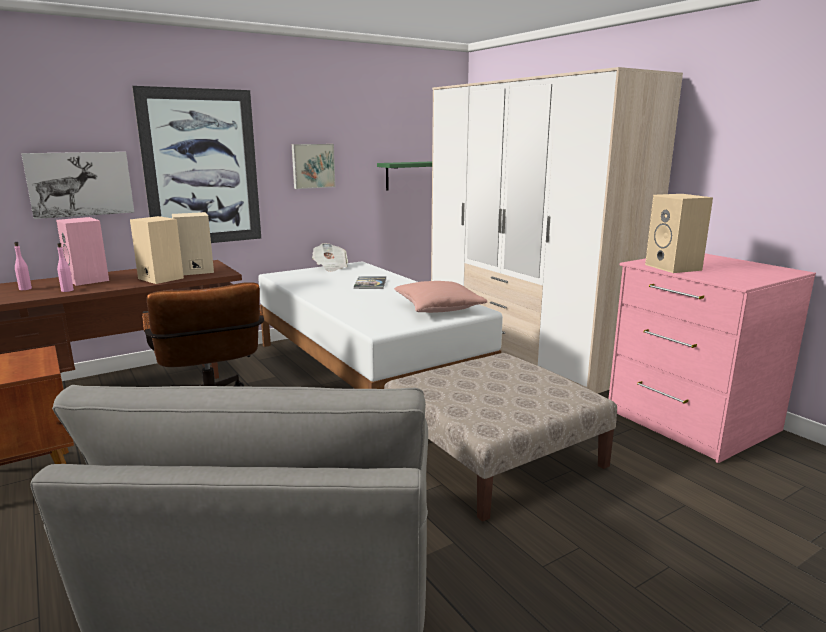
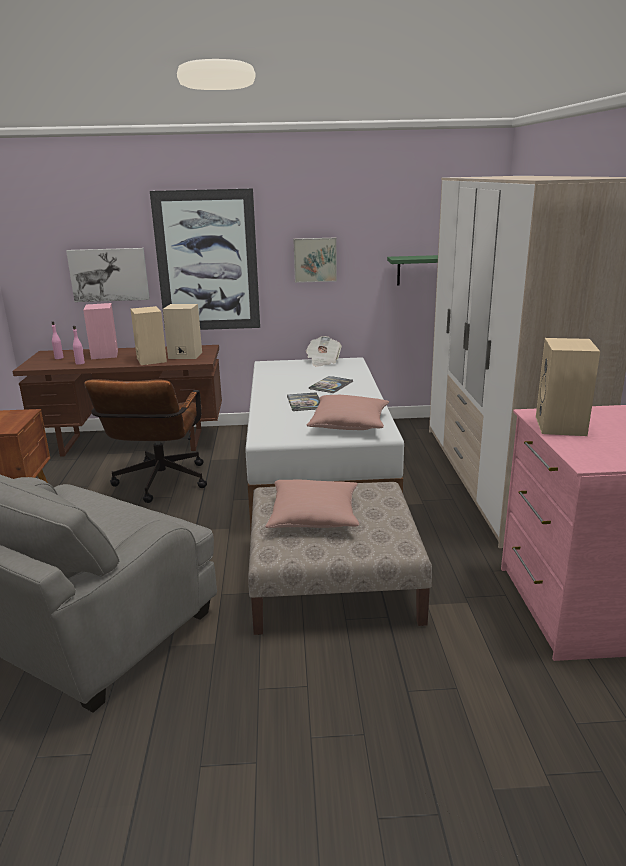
camera: 30 degrees right, 5 degrees up
none -> pink pillow [265,479,359,528]
none -> book [287,392,320,411]

